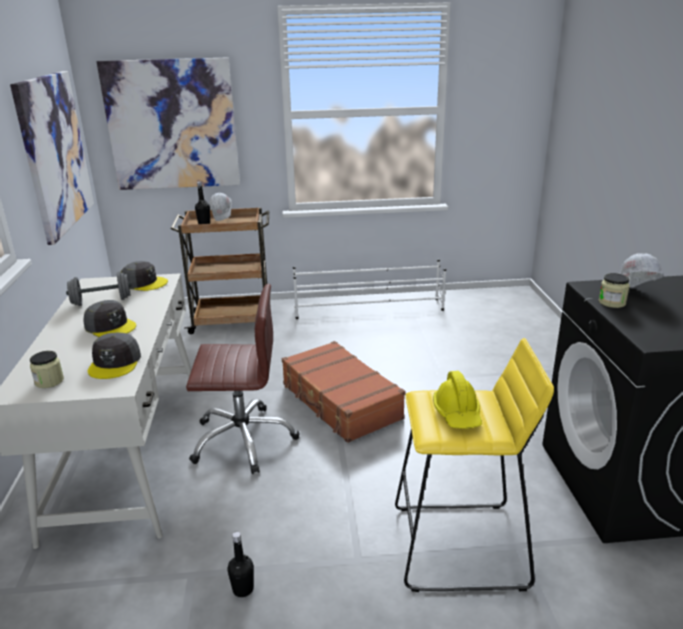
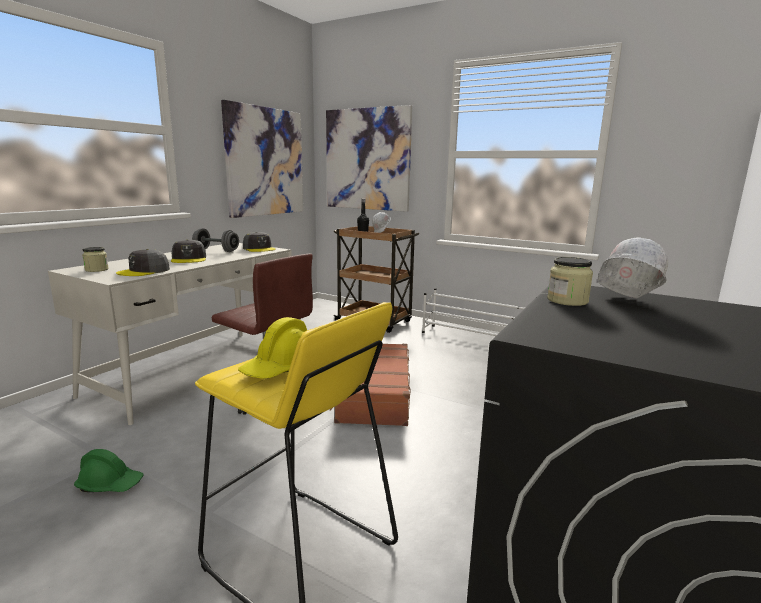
camera: 35 degrees right, 10 degrees down
black bottle [227,532,254,597] -> green hard hat [74,449,144,492]

